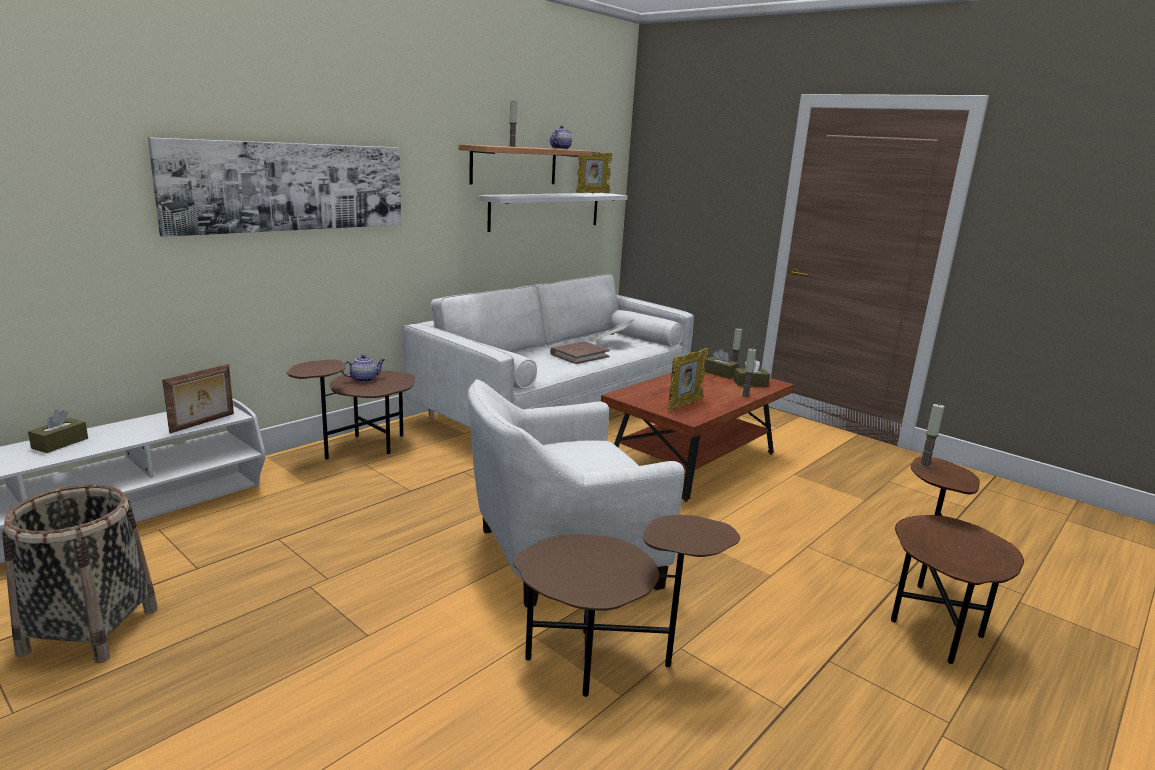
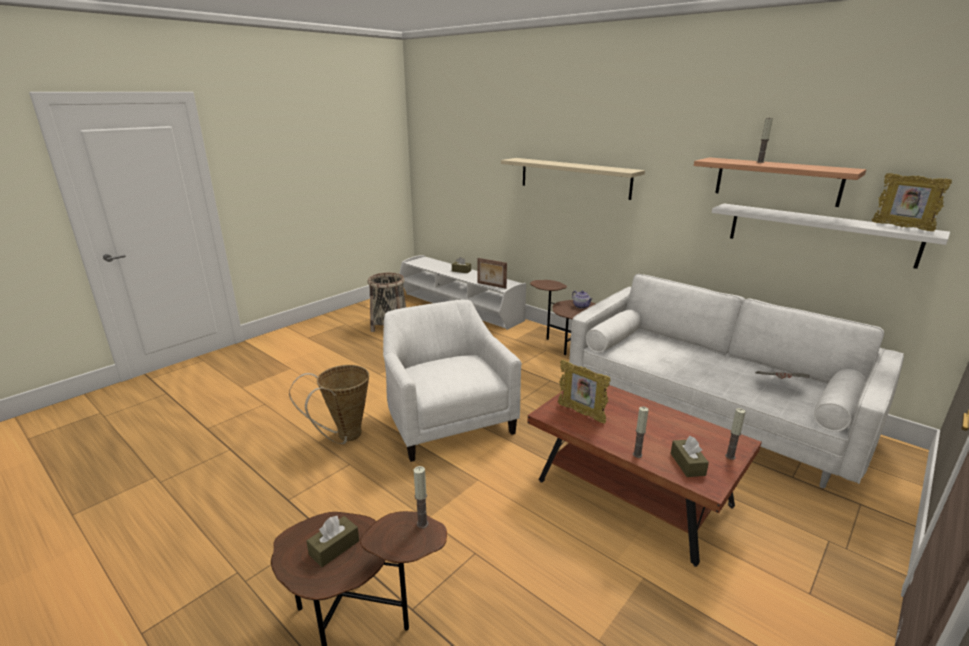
camera: 90 degrees right, 5 degrees up
picture [147,137,401,237] -> beige shelf [501,158,645,200]
brown side table [513,515,740,697] -> basket [289,365,369,444]
teapot [550,126,572,149] -> none
brown book [550,341,610,364] -> none
brown tissue box [704,349,739,379] -> brown tissue box moved to [306,516,359,567]

